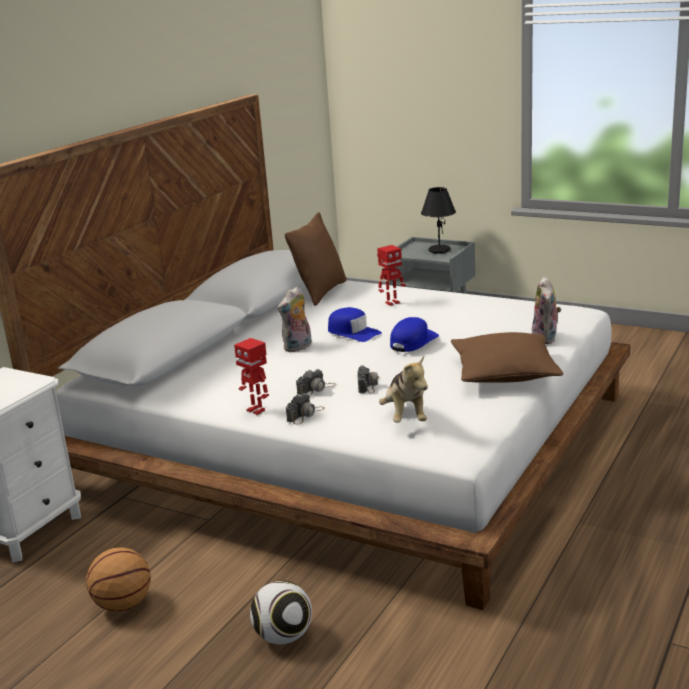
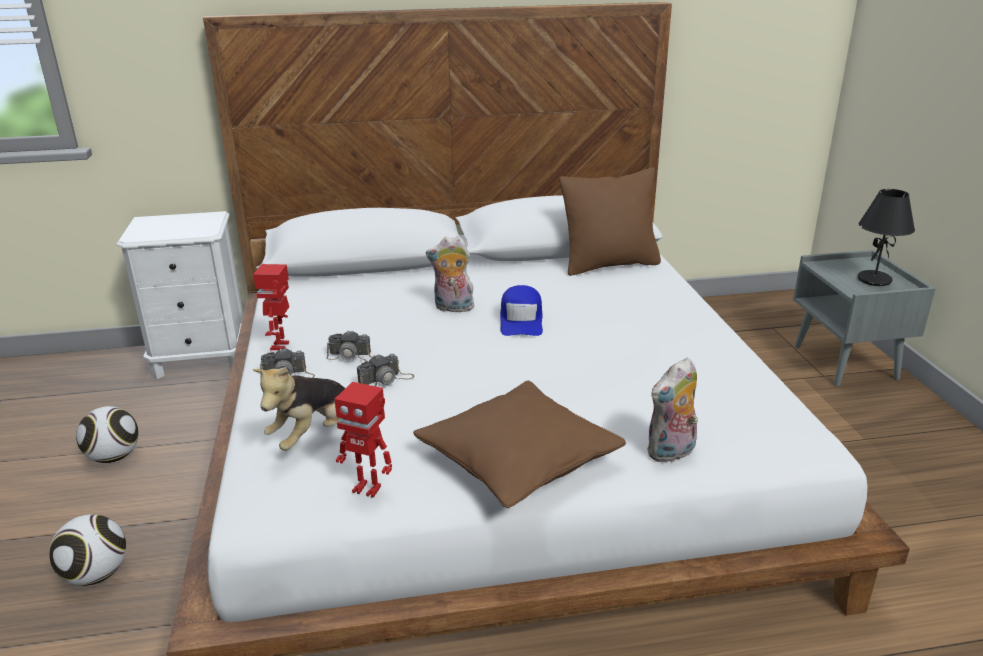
camera: 50 degrees right, 5 degrees up
basketball [86,547,151,612] -> football [76,406,139,463]
toy robot [377,245,406,306] -> toy robot moved to [334,382,392,498]
blue cap [390,317,439,352] -> none

